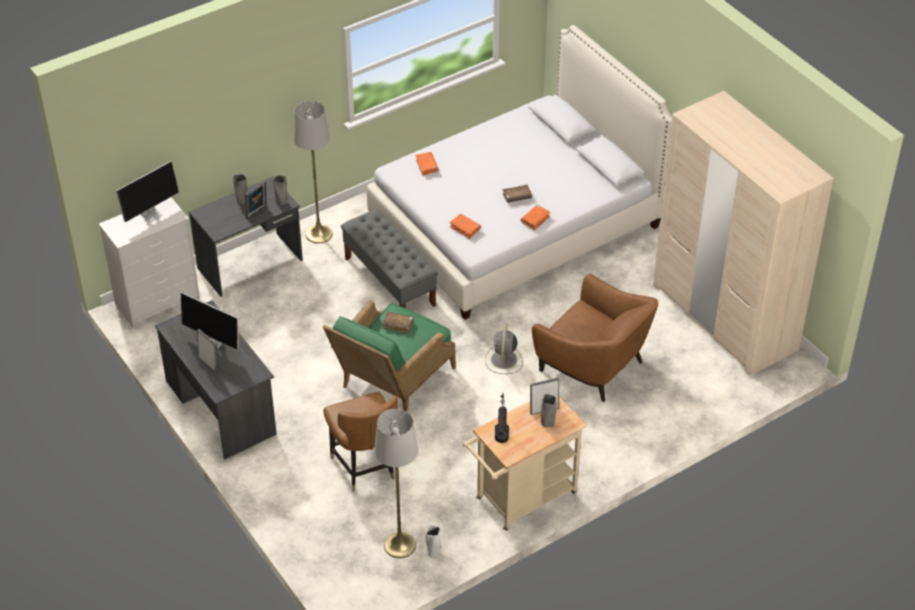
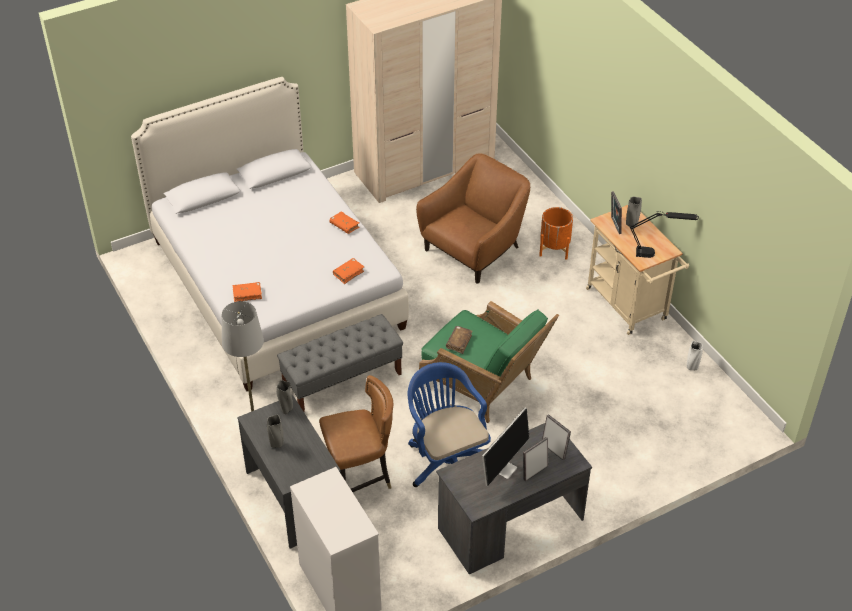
camera: 85 degrees left, 0 degrees up
monitor [116,161,179,222] -> none
picture frame [245,181,266,219] -> picture frame moved to [542,414,571,461]
brown chair [323,392,398,492] -> brown chair moved to [319,375,394,492]
grey floor lamp [374,409,418,558] -> none
grey fan [485,323,523,374] -> none
brown book [502,185,532,203] -> none
none -> blue office chair [408,362,491,487]
none -> orange planter [539,207,573,260]

